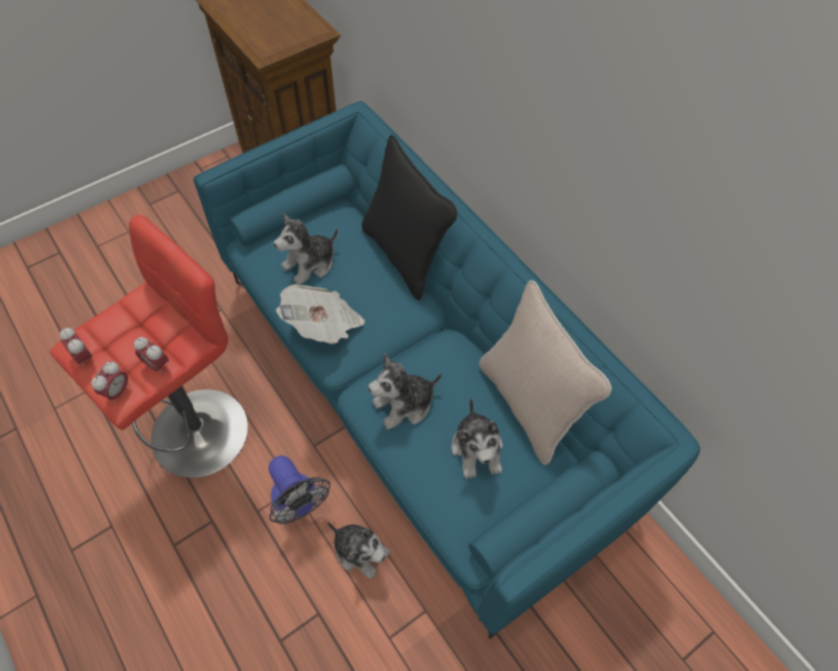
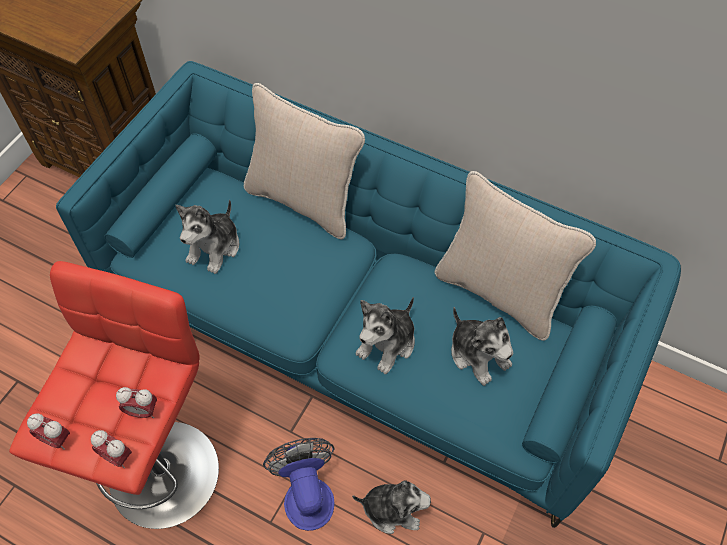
camera: 25 degrees left, 0 degrees up
alarm clock [92,362,129,403] -> alarm clock turned 120 degrees clockwise [91,430,132,468]
fan [269,456,330,524] -> fan turned 135 degrees counterclockwise [263,438,335,531]
newspaper [276,284,365,345] -> none
black pillow [362,135,457,300] -> beige pillow [244,83,365,239]

